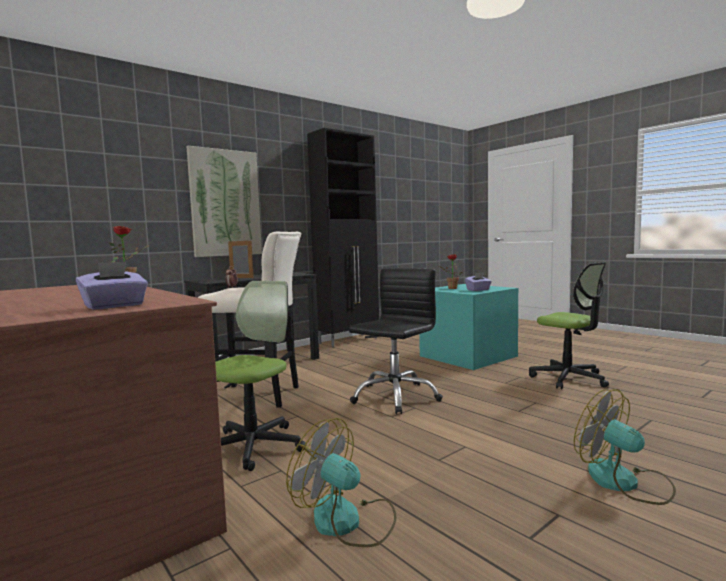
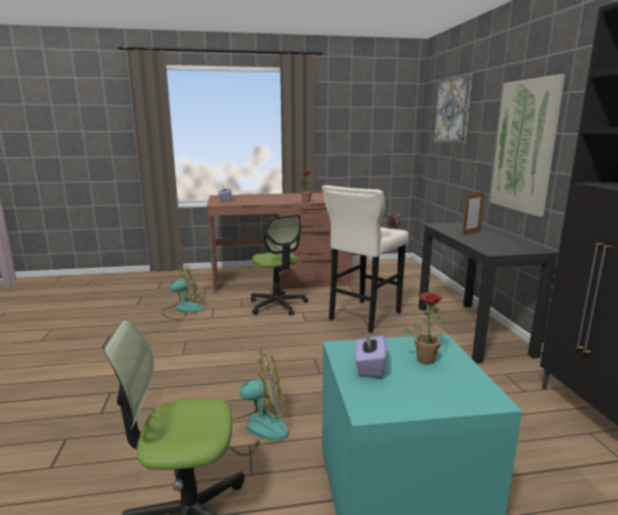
camera: 120 degrees right, 10 degrees up
black office chair [349,268,443,414] -> none
fan [574,389,676,505] -> fan moved to [229,354,289,456]
none -> picture [434,73,473,145]

